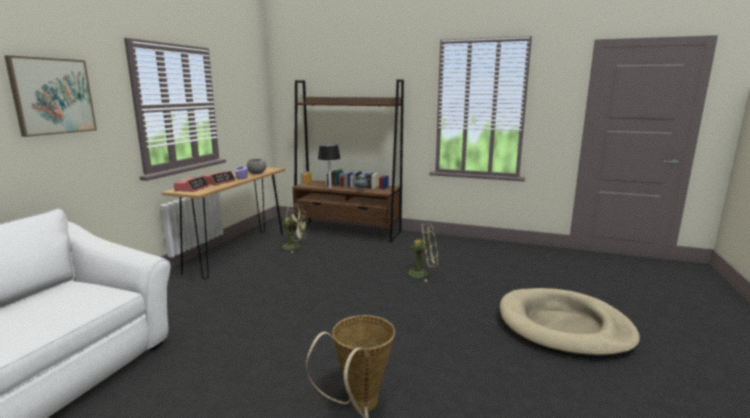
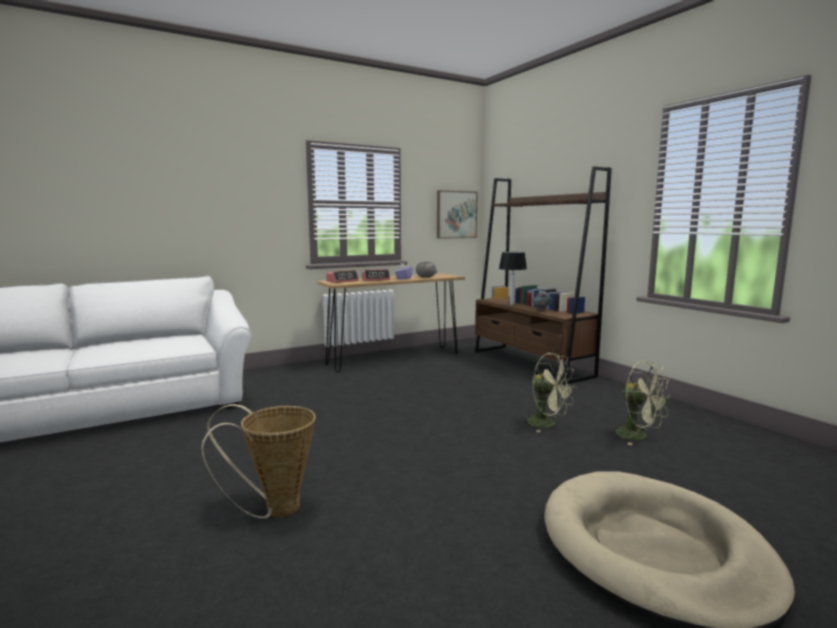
camera: 40 degrees right, 5 degrees down
picture [4,55,97,137] -> picture moved to [437,190,478,239]
green fan [280,204,307,253] -> green fan moved to [613,361,671,445]

